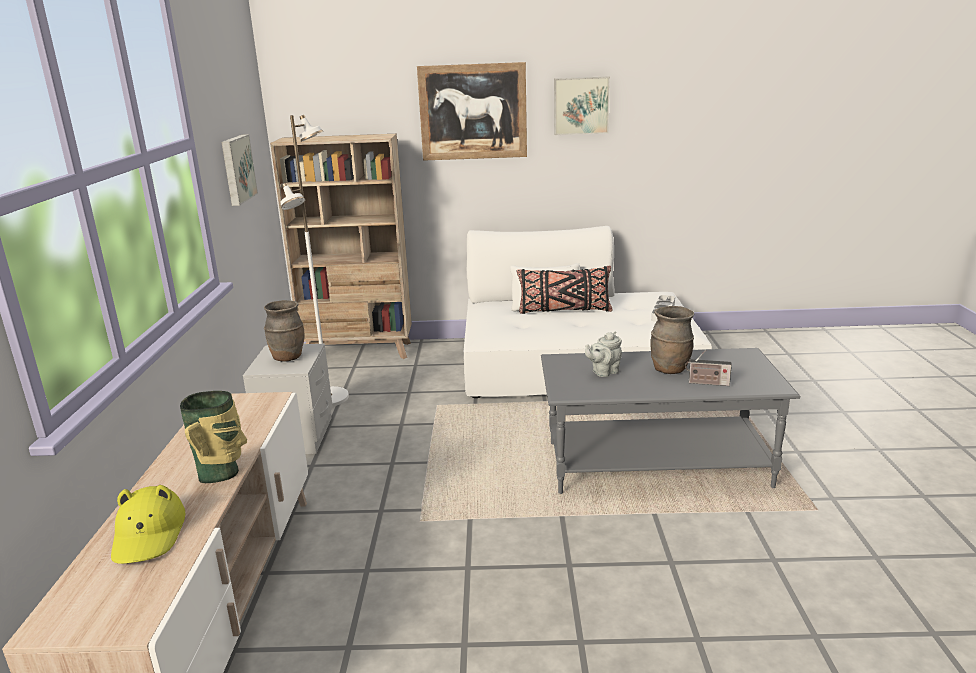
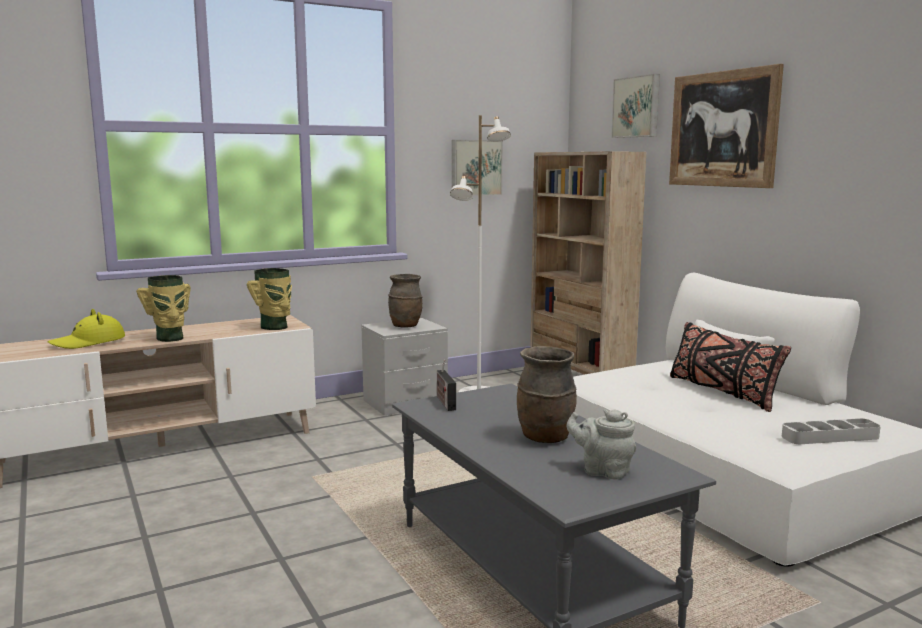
camera: 60 degrees right, 10 degrees down
picture [554,76,610,135] -> picture moved to [611,74,660,138]
grey teapot [585,332,622,377] -> grey teapot moved to [566,409,636,479]
radio [685,350,732,386] -> radio moved to [437,360,456,411]
none -> vase [247,268,292,330]

